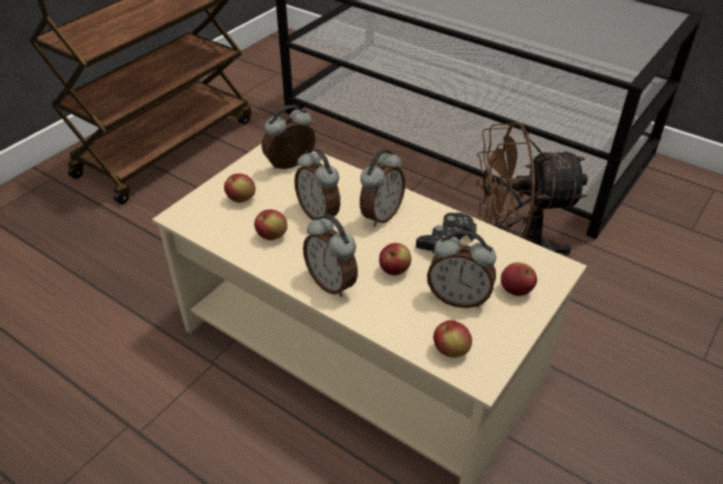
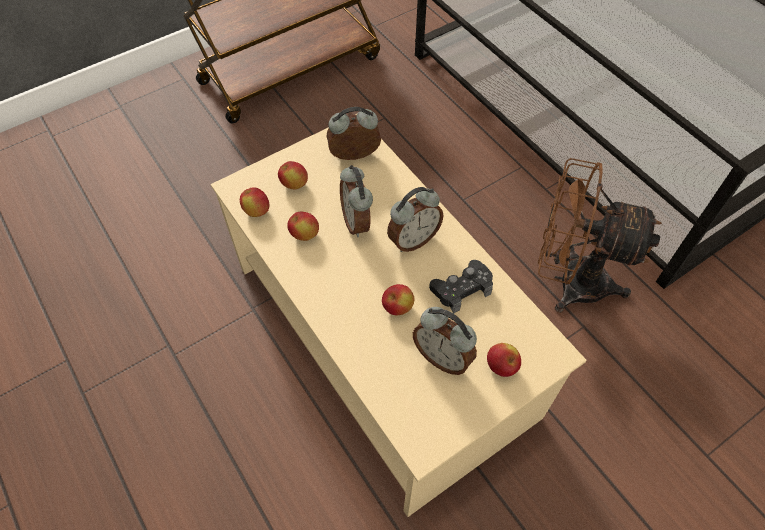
camera: 20 degrees right, 15 degrees up
alarm clock [303,214,358,297] -> none
apple [433,320,472,358] -> apple moved to [240,187,269,217]

